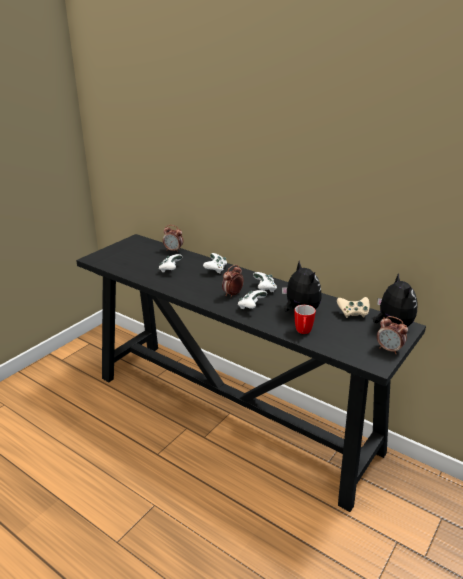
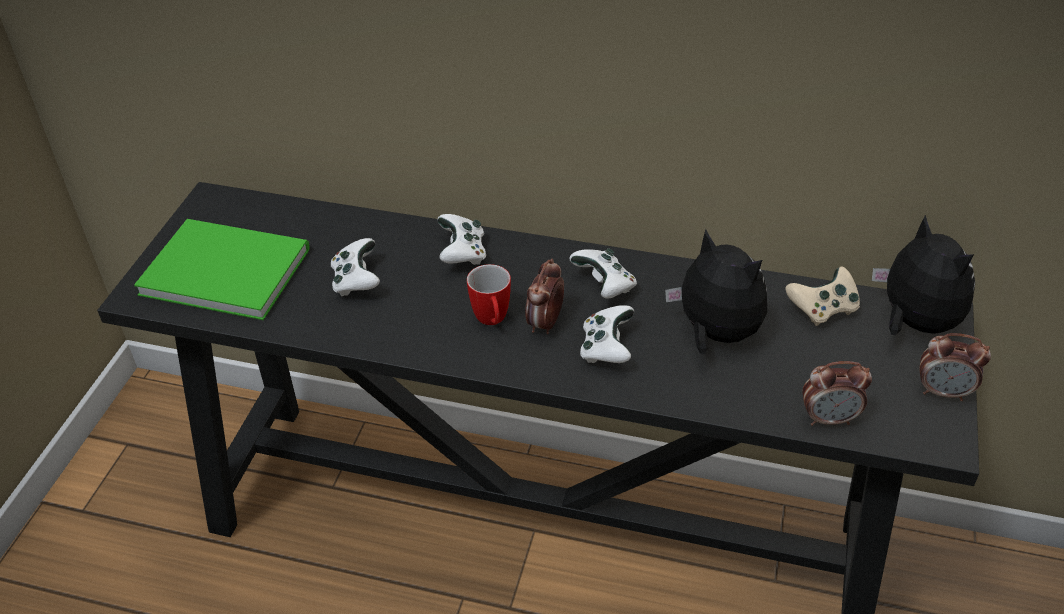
camera: 20 degrees left, 15 degrees up
alarm clock [163,225,183,252] -> alarm clock moved to [802,361,872,426]
mug [295,305,316,334] -> mug moved to [467,264,511,325]
none -> green book [134,219,310,320]

